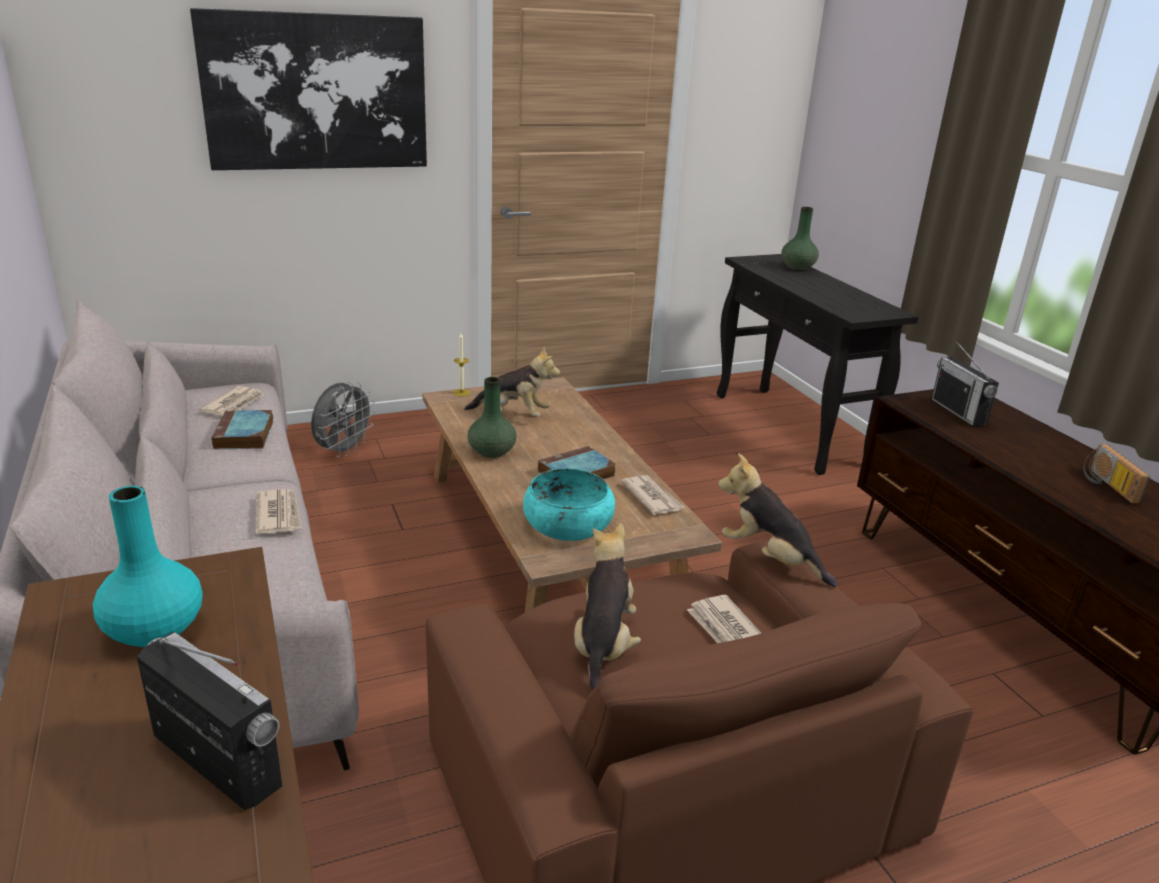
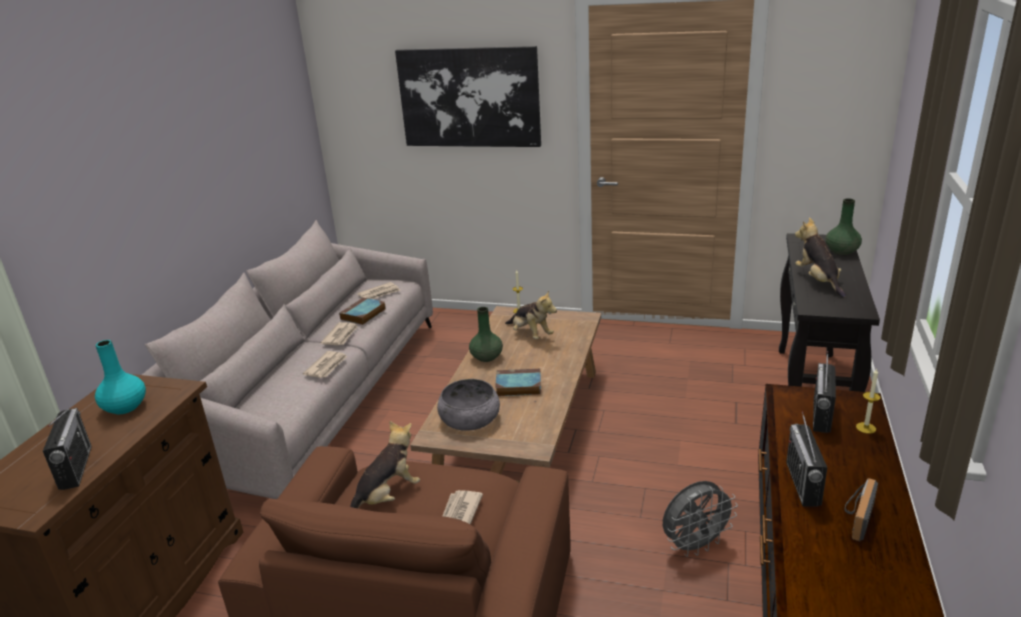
camera: 40 degrees right, 0 degrees up
grey fan [311,382,375,457] -> grey fan moved to [663,481,738,557]
turquoise bowl [523,468,615,541] -> grey bowl [437,379,500,431]
newspaper [621,475,684,515] -> newspaper moved to [320,322,358,345]
plush toy [718,453,838,587] -> plush toy moved to [795,217,846,298]
none -> radio [786,411,827,507]
none -> candle [856,369,881,434]

